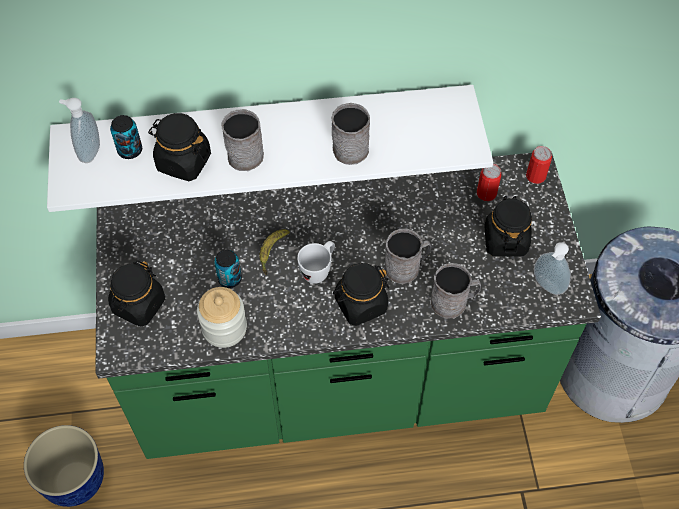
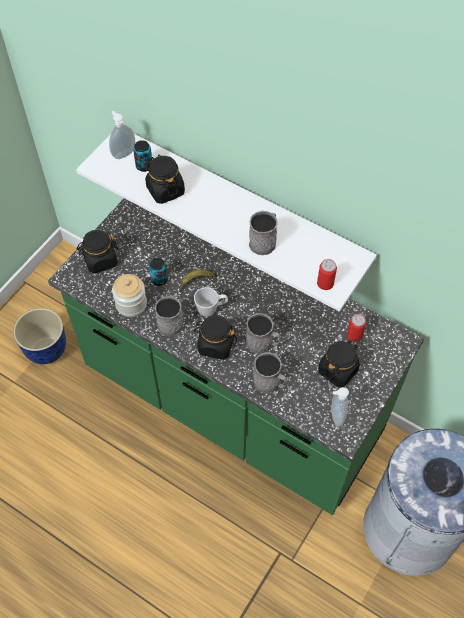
camera: 40 degrees right, 0 degrees up
grey mug [222,109,264,171] -> grey mug moved to [155,296,185,336]
can [526,146,552,184] -> can moved to [317,259,337,290]

